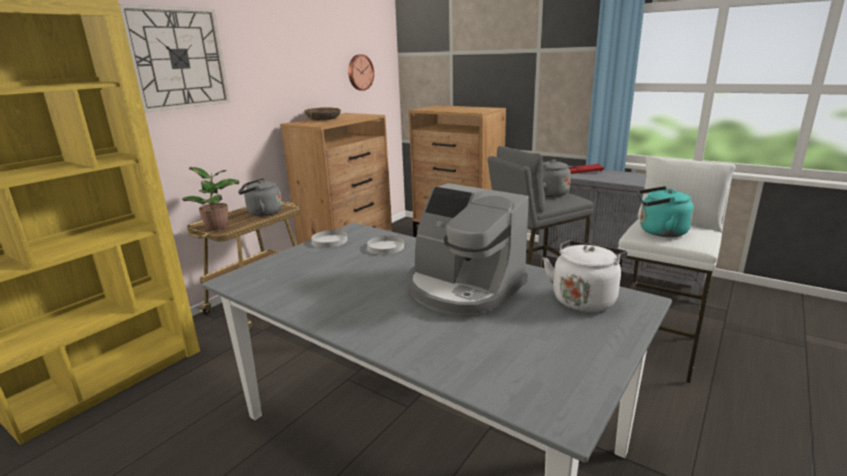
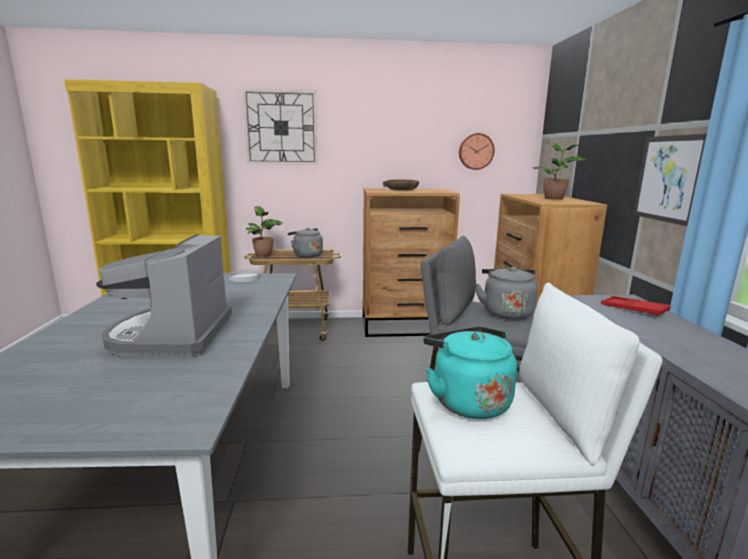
camera: 50 degrees right, 5 degrees down
white plate [367,236,404,255] -> none
white kettle [543,241,628,312] -> none
none -> potted plant [533,142,587,200]
none -> picture [633,134,707,226]

